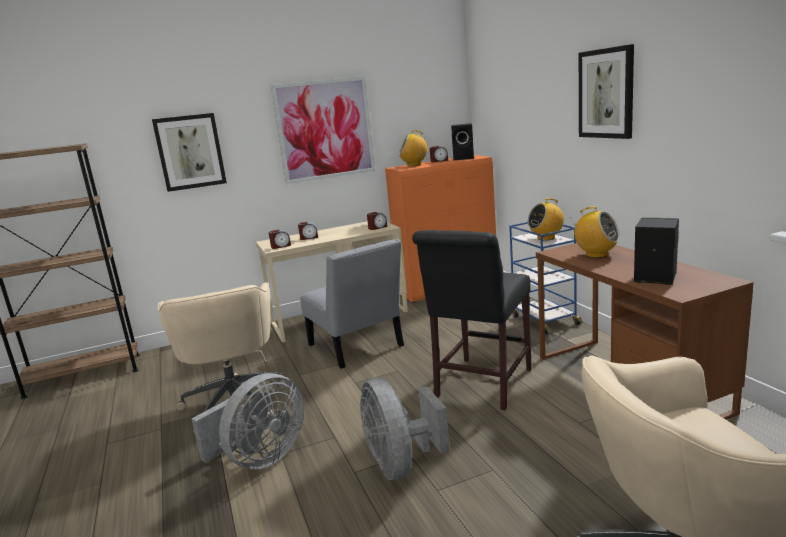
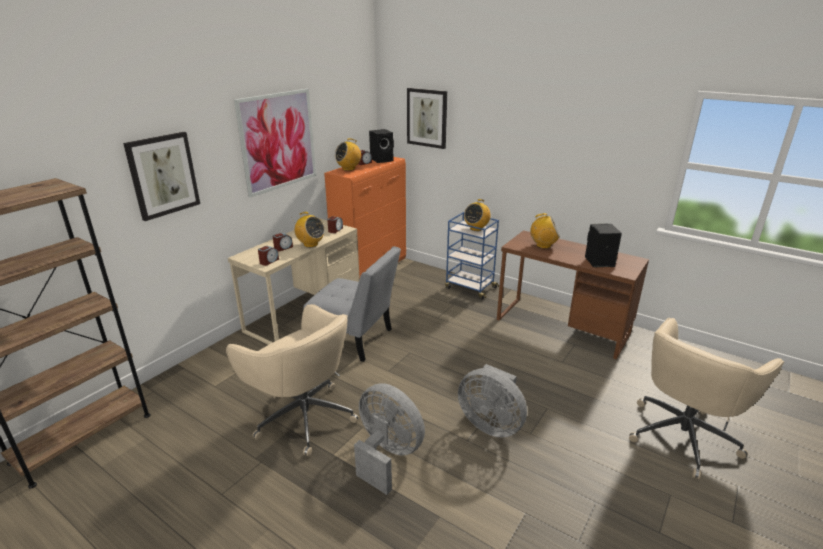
camera: 35 degrees left, 10 degrees up
grey fan [192,373,304,469] -> grey fan turned 60 degrees counterclockwise [354,383,425,495]
black chair [412,230,532,410] -> none
picture [579,44,634,139] -> picture moved to [407,88,447,149]
none -> radio [294,212,325,247]

